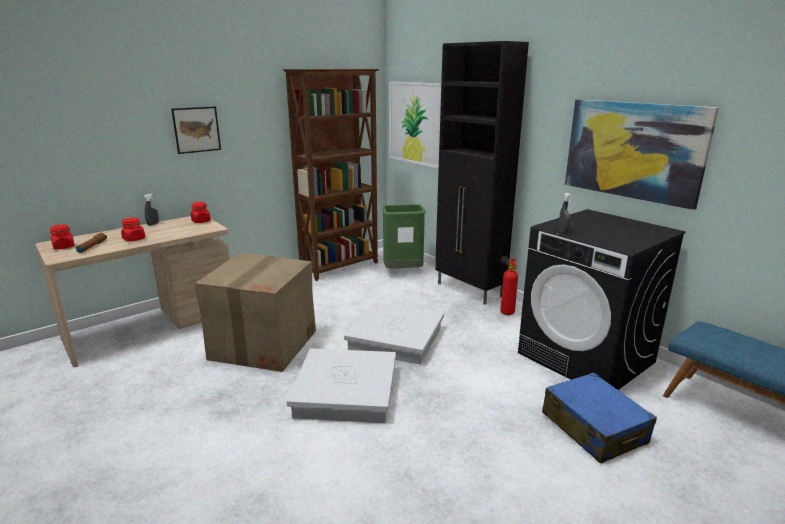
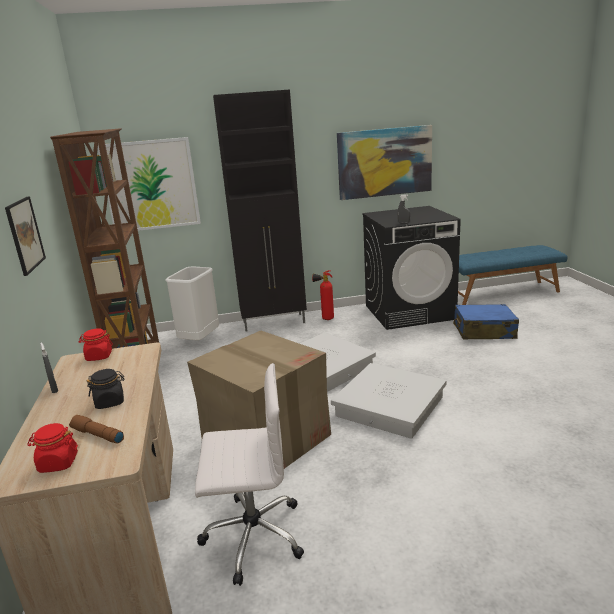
camera: 60 degrees left, 0 degrees up
red jar [121,218,145,242] -> black jar [87,369,125,409]
green trash can [382,204,426,268] -> white trash can [165,266,219,340]
none -> white office chair [195,363,304,586]

